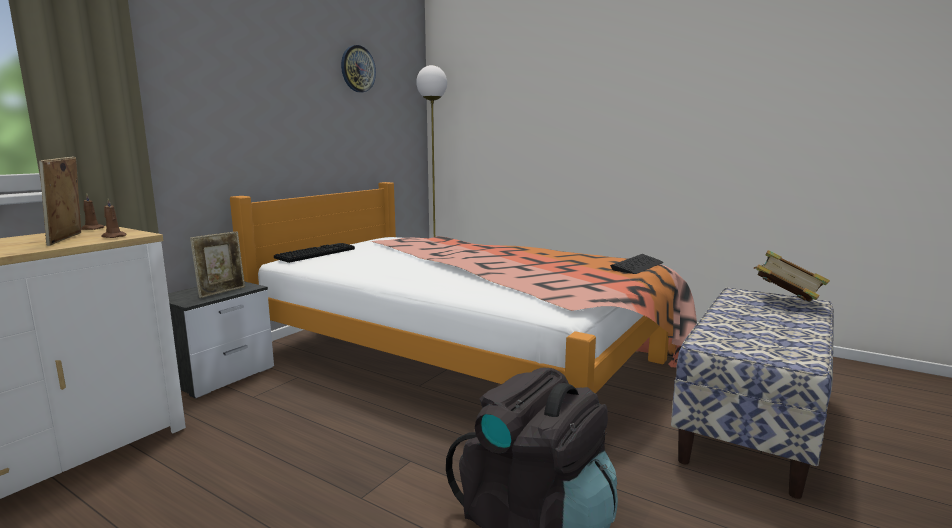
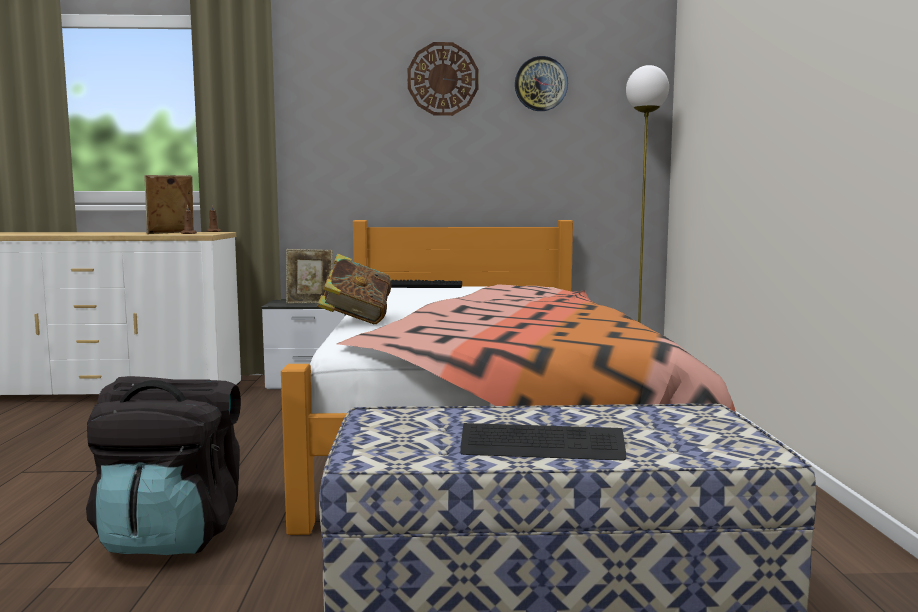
camera: 55 degrees right, 5 degrees down
keyboard [610,254,663,274] -> keyboard moved to [460,423,626,460]
book [754,250,830,302] -> book moved to [317,254,391,324]
none -> wall clock [407,42,479,116]

